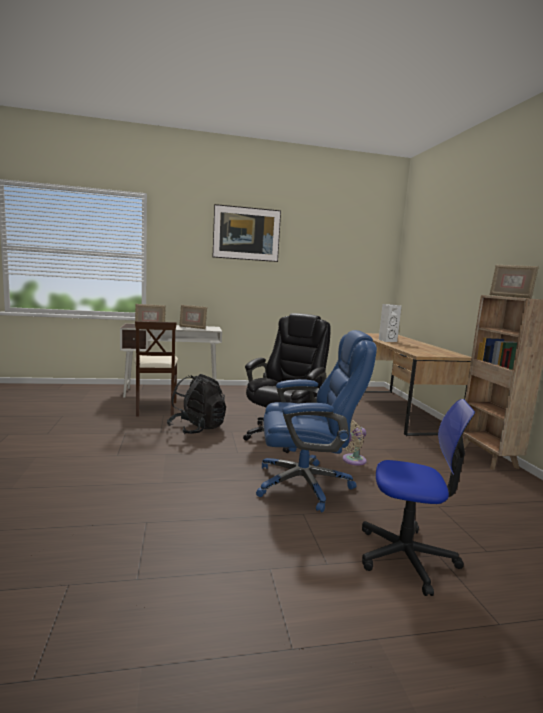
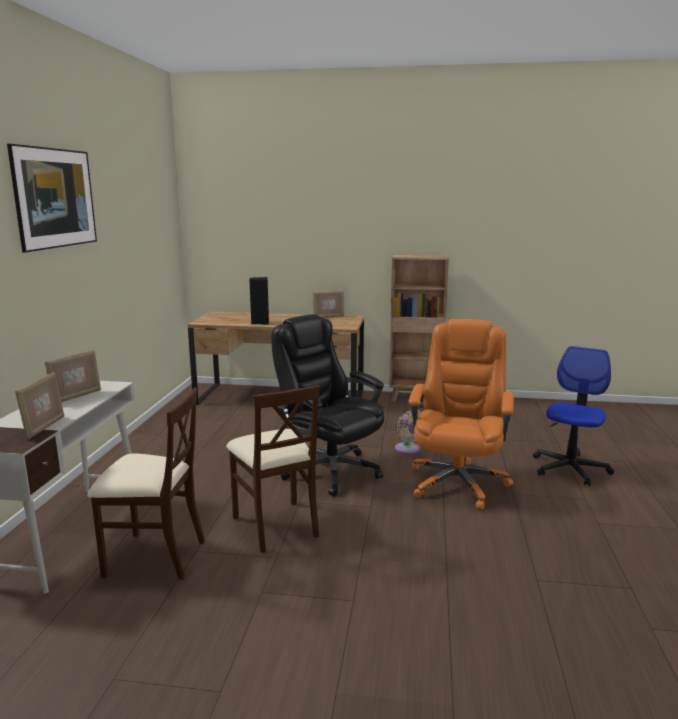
camera: 70 degrees left, 5 degrees up
black backpack [167,374,226,434] -> beige chair [226,385,320,553]
blue office chair [256,330,377,512] -> orange office chair [409,319,514,510]
white speaker [379,304,402,342] -> black speaker [249,277,269,325]
picture frame [489,265,539,298] -> picture frame moved to [313,290,344,318]

